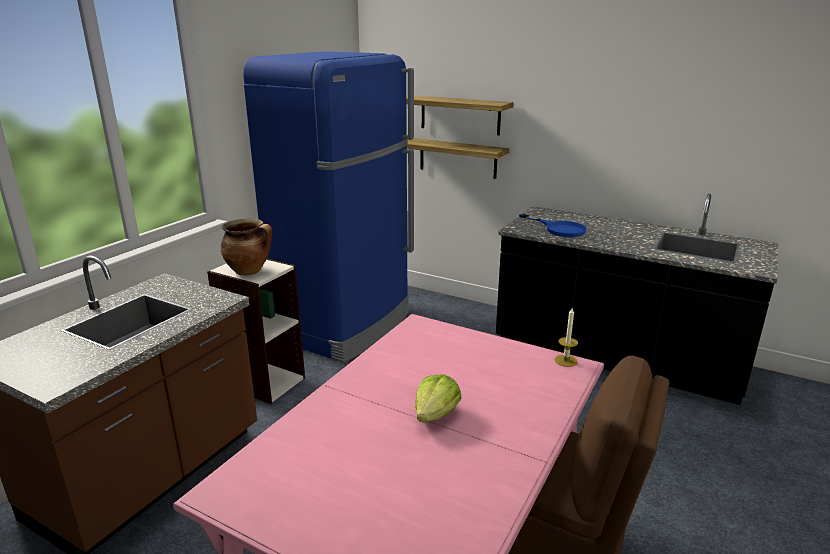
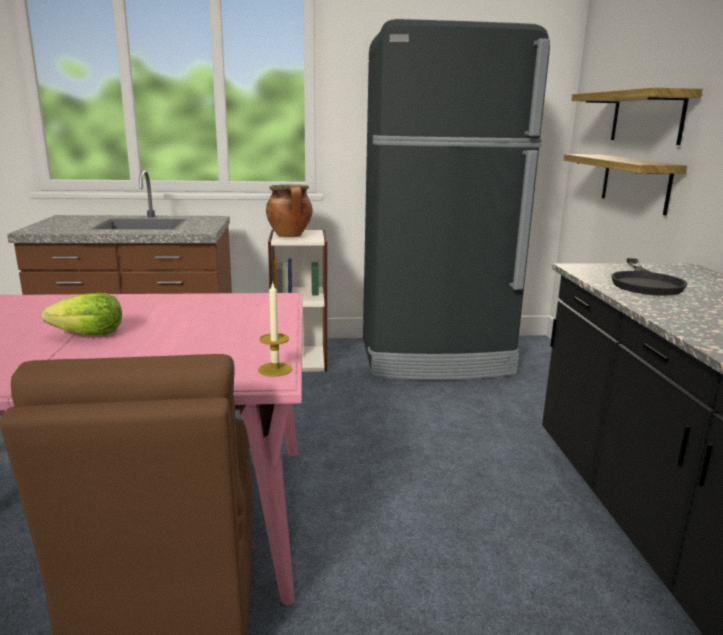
camera: 55 degrees right, 5 degrees down
blue fridge [243,51,414,362] -> black fridge [363,19,550,380]
blue frying pan [519,214,587,237] -> black frying pan [611,258,687,296]

